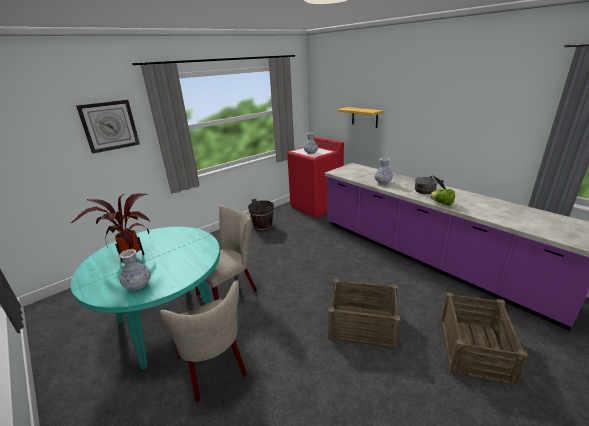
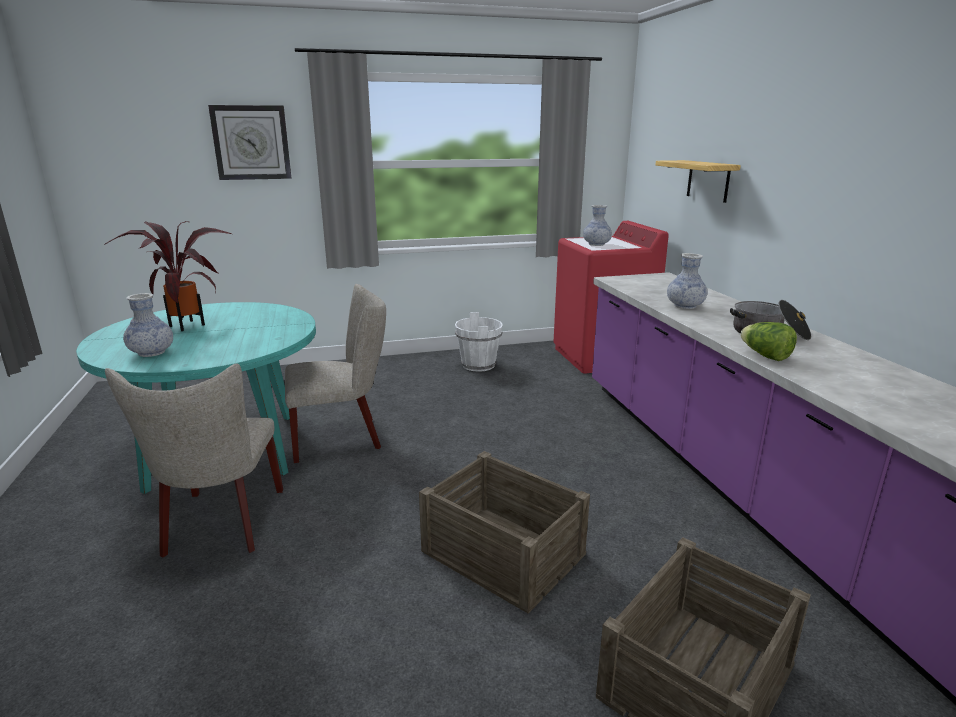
camera: 25 degrees right, 5 degrees down
brown bucket [248,199,274,231] -> white bucket [455,312,503,372]

